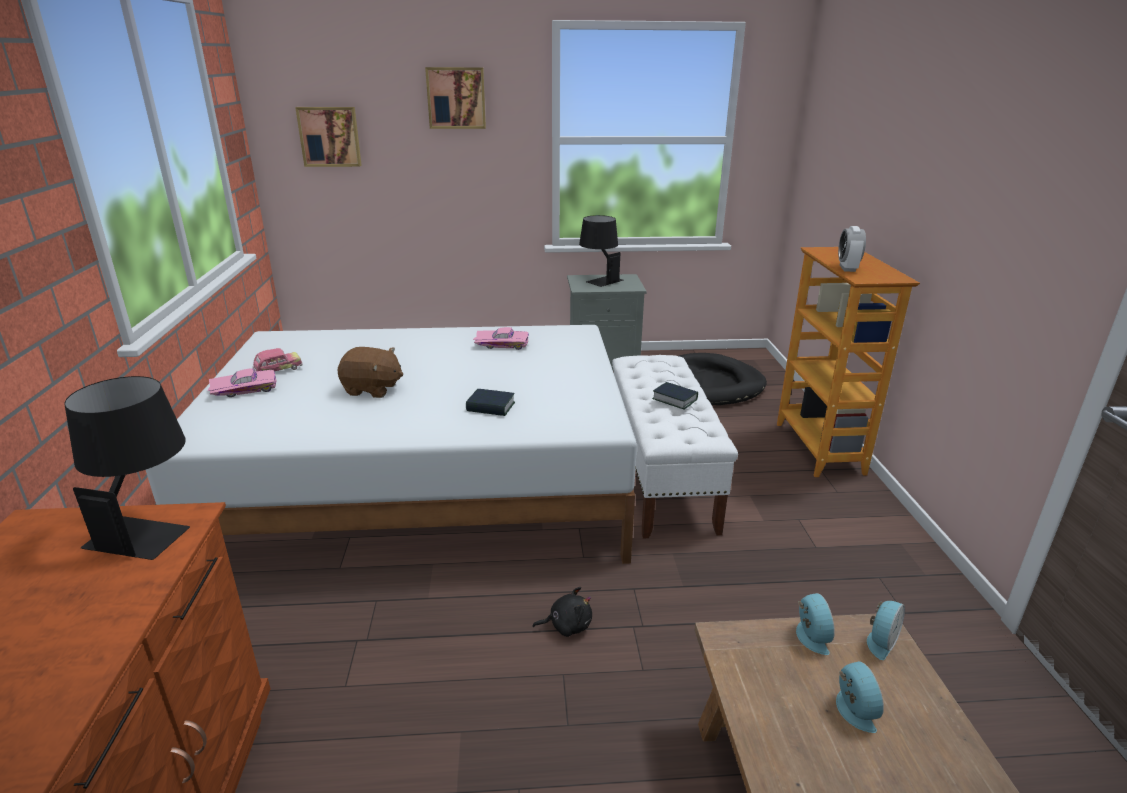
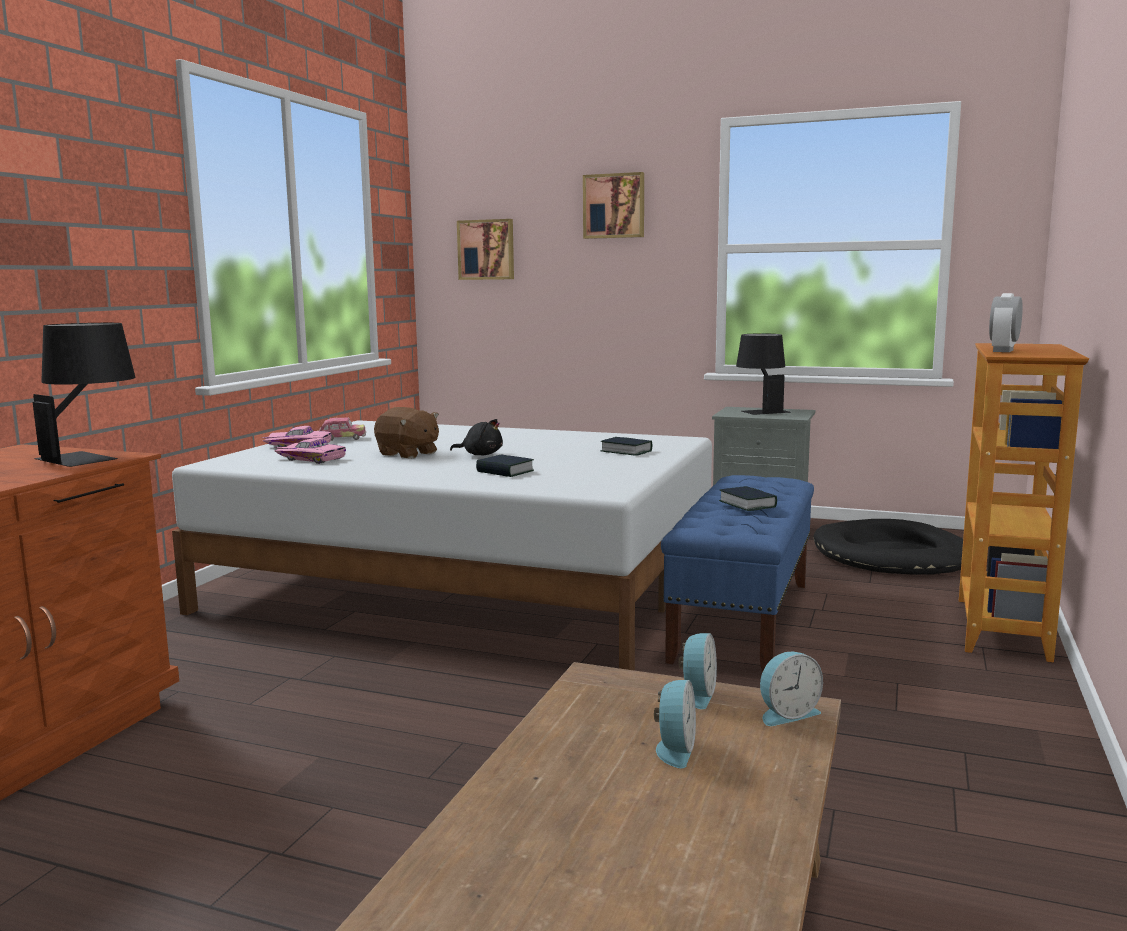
camera: 25 degrees right, 15 degrees down
pink toy car [473,327,529,350] -> pink toy car moved to [274,438,346,464]
black plush toy [532,587,592,637] -> black plush toy moved to [450,419,503,455]
white bench [612,355,738,538] -> blue bench [661,475,814,672]
none -> book [601,437,652,456]

